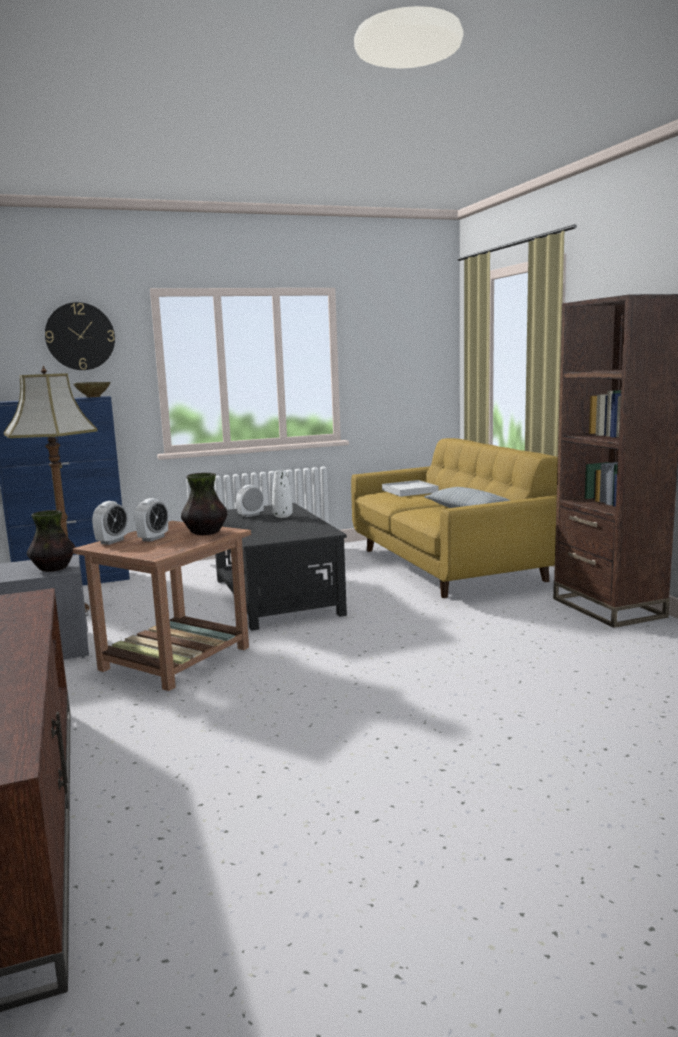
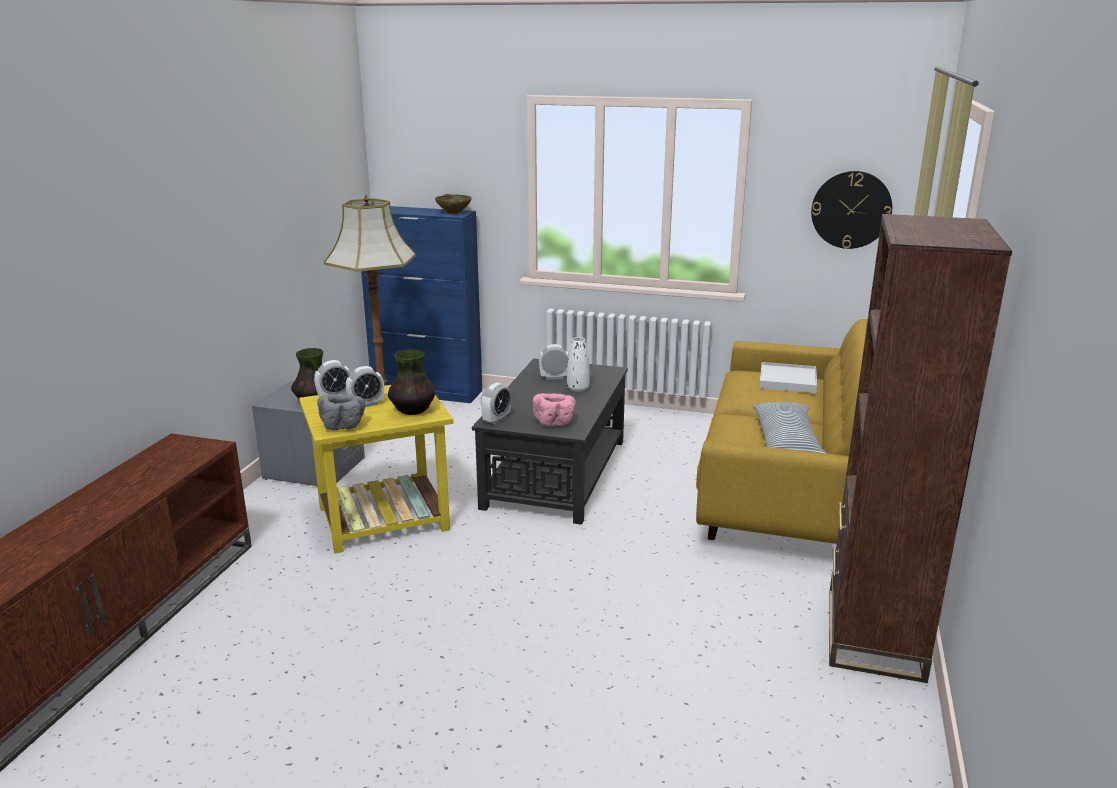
camera: 35 degrees right, 10 degrees up
wall clock [45,302,115,370] -> wall clock moved to [811,171,892,249]
brown side table [73,521,251,691] -> yellow side table [299,385,454,554]
none -> grey bowl [317,394,365,430]
none -> alarm clock [481,383,511,425]
none -> pink bowl [533,393,576,427]

